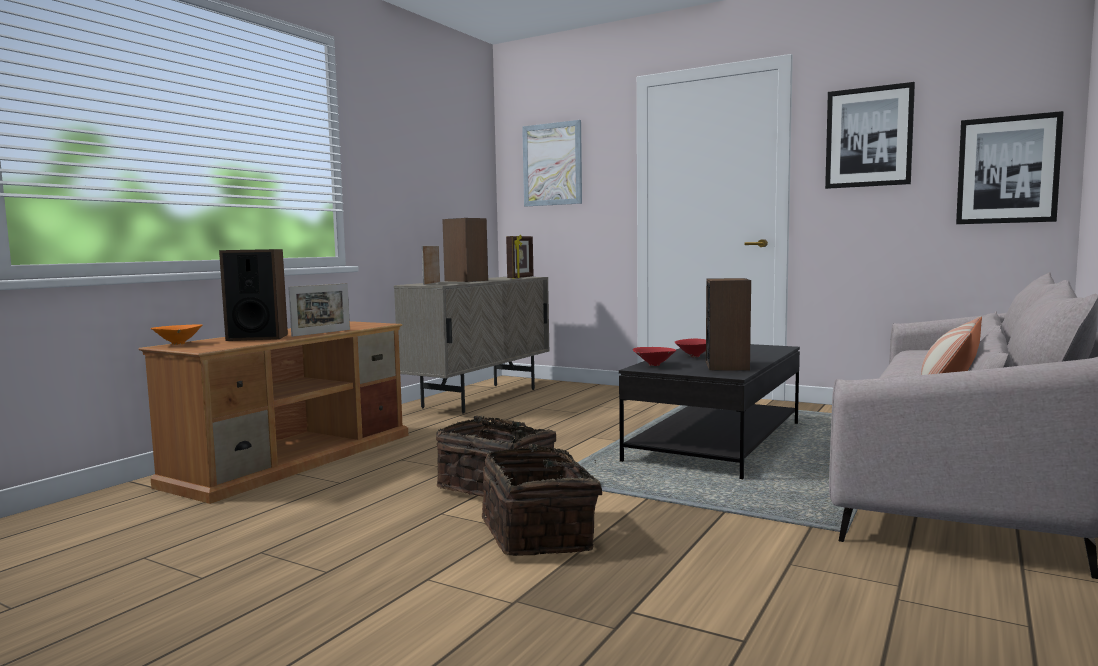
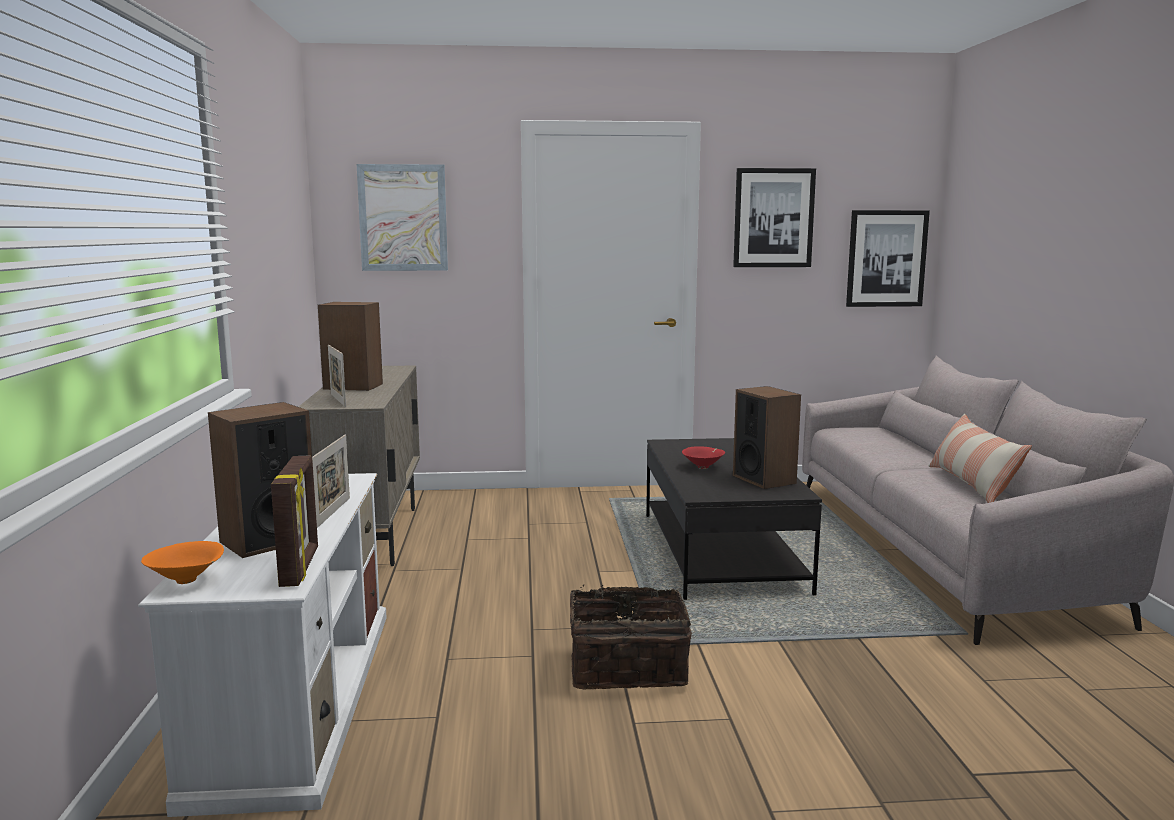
camera: 35 degrees left, 5 degrees up
brown tv stand [138,321,409,504] -> white tv stand [138,473,387,817]
basket [482,444,602,556] -> none
picture frame [506,234,534,279] -> picture frame moved to [271,456,318,587]
red bowl [633,347,676,366] -> none

